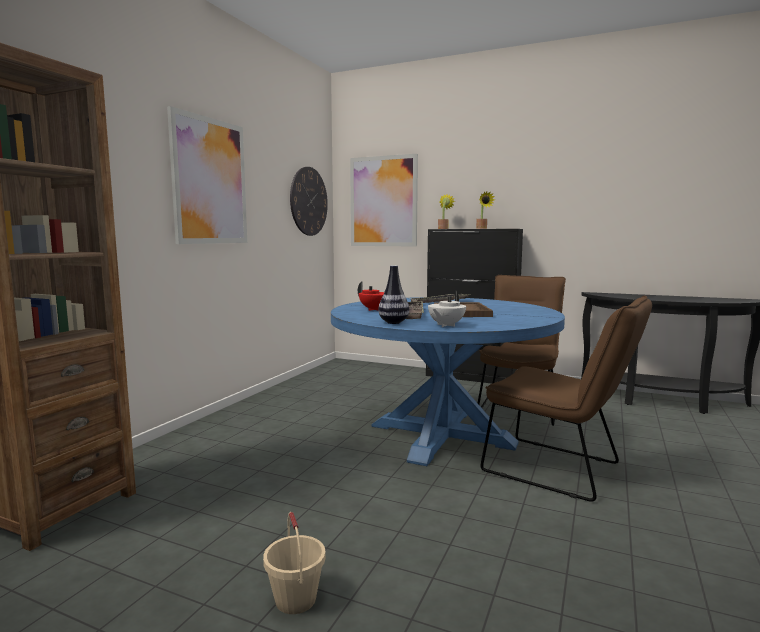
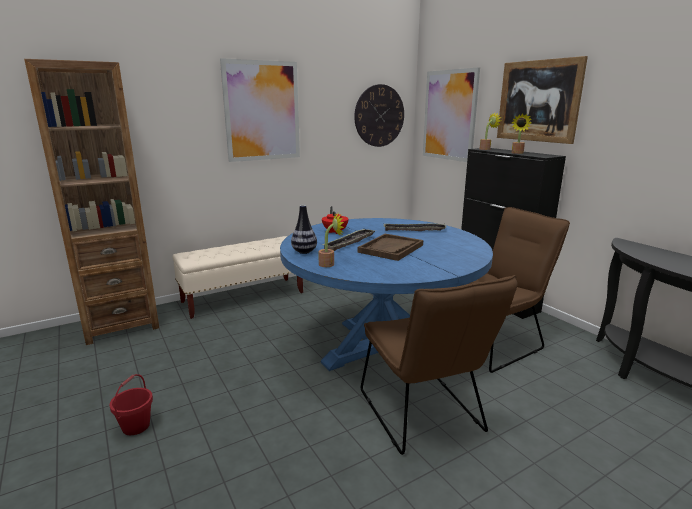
camera: 35 degrees right, 10 degrees up
beige bucket [263,512,326,614] -> red bucket [109,374,153,435]
white teapot [428,290,466,327] -> potted plant [318,213,345,267]
none -> beige bench [173,236,303,319]
none -> picture [497,56,588,144]

